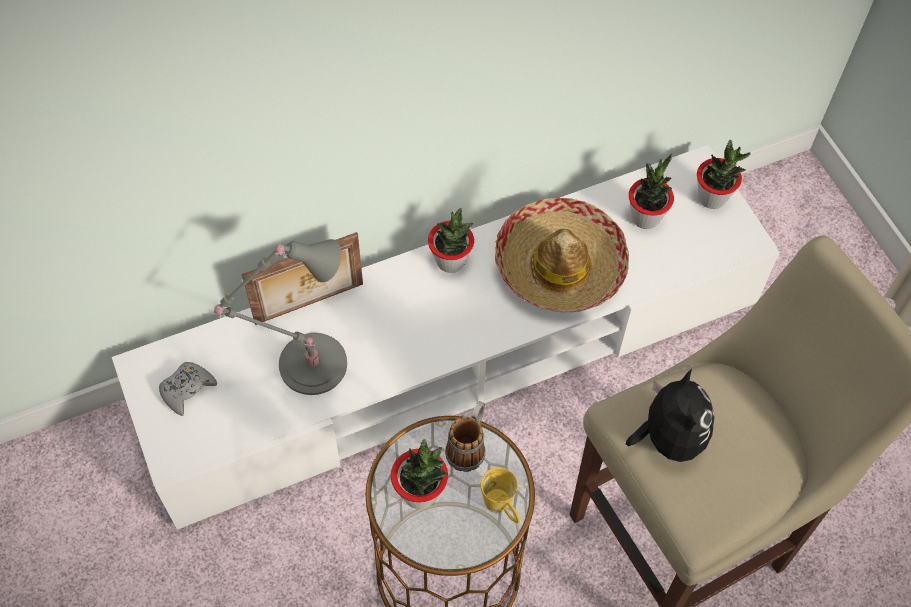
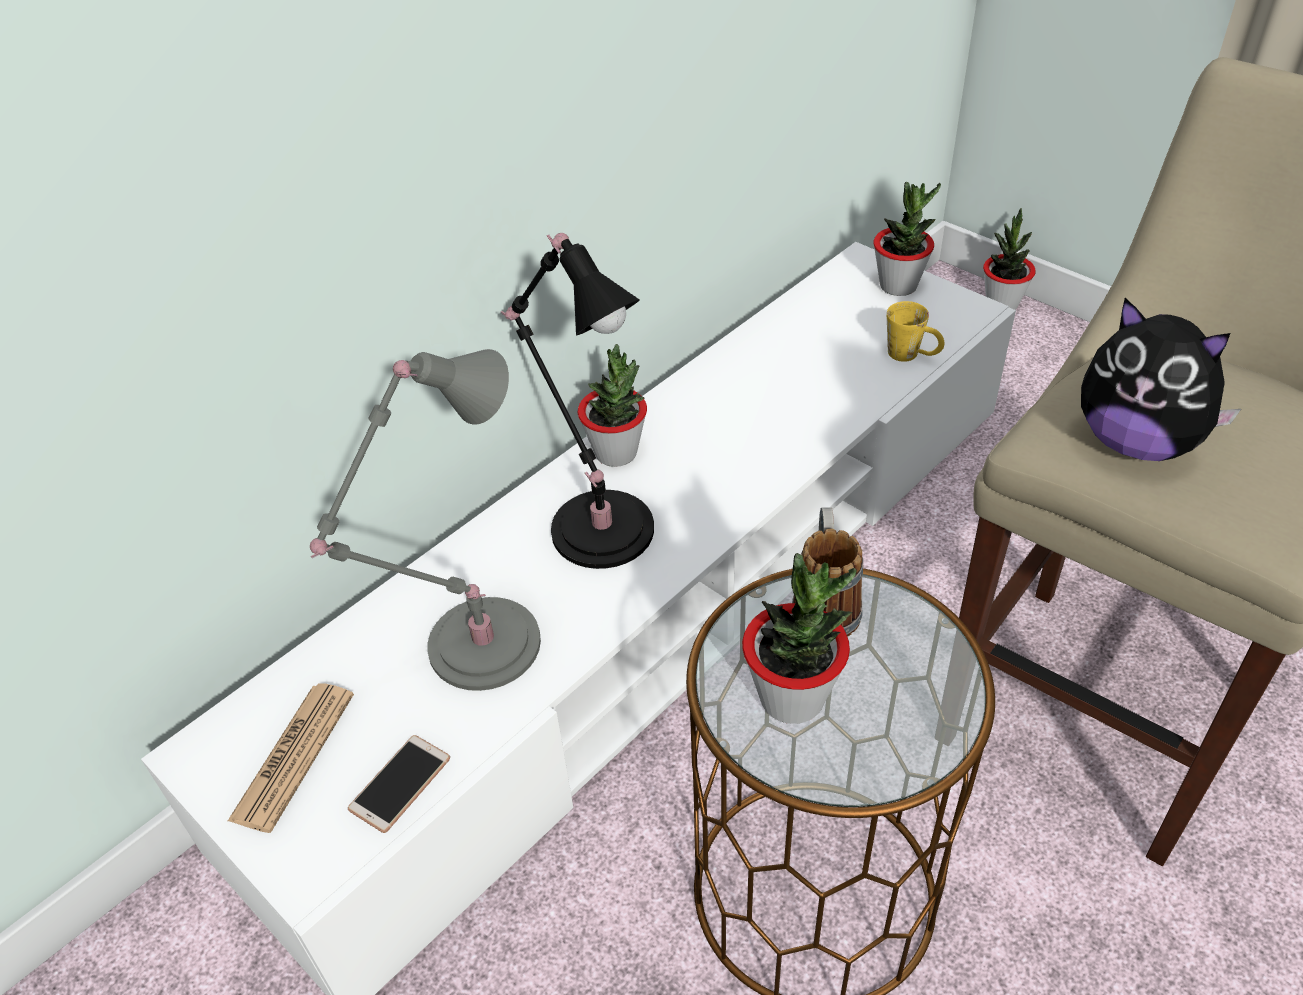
camera: 20 degrees left, 15 degrees down
grey game controller [159,362,217,416] -> newspaper [228,683,354,833]
picture frame [242,232,363,325] -> none
yellow mug [481,467,520,523] -> yellow mug moved to [887,301,944,362]
hat [495,198,629,313] -> none
plush toy [626,369,715,462] -> plush toy turned 150 degrees clockwise [1081,298,1241,461]
potted plant [629,154,674,229] -> potted plant moved to [983,208,1036,310]
none -> phone [348,735,450,833]
none -> black table lamp [500,233,654,569]

